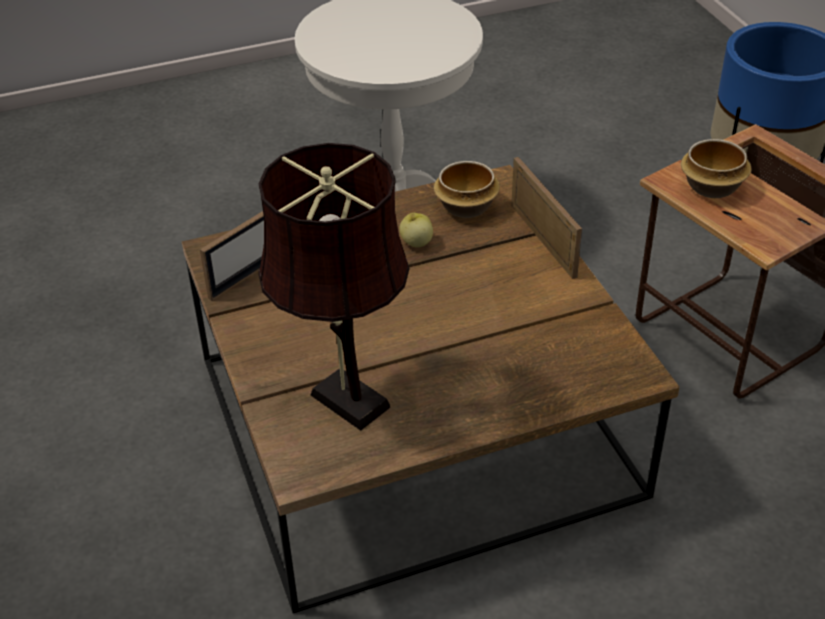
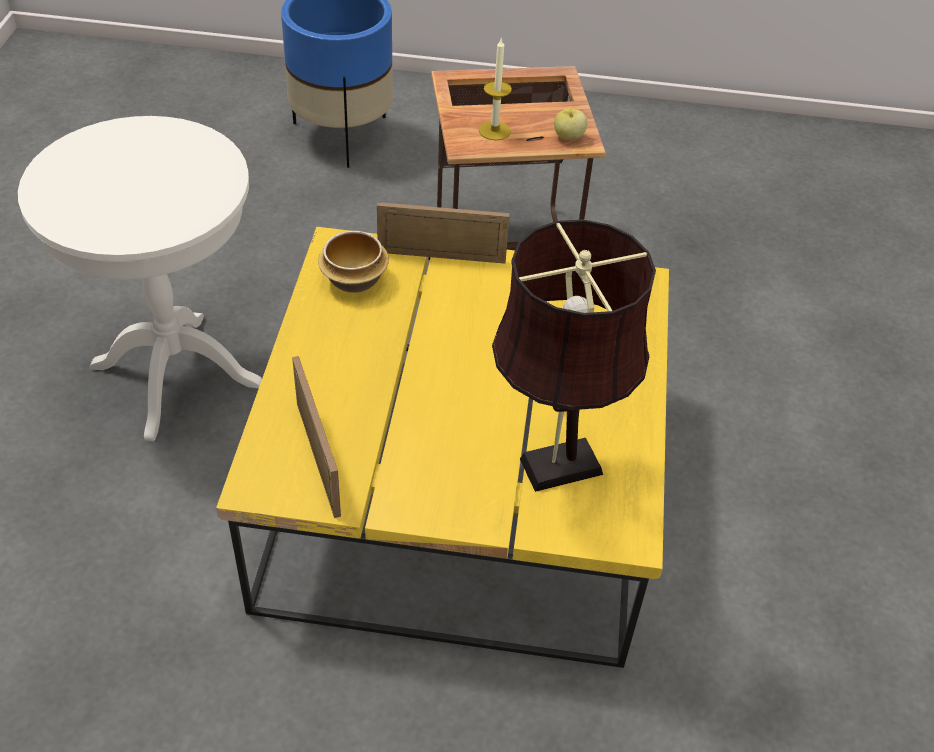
camera: 65 degrees left, 5 degrees up
brown coffee table [182,165,680,614] -> yellow coffee table [216,227,669,668]
apple [399,213,433,248] -> apple moved to [554,108,587,140]
bowl [681,139,752,198] -> candle [479,37,512,140]

